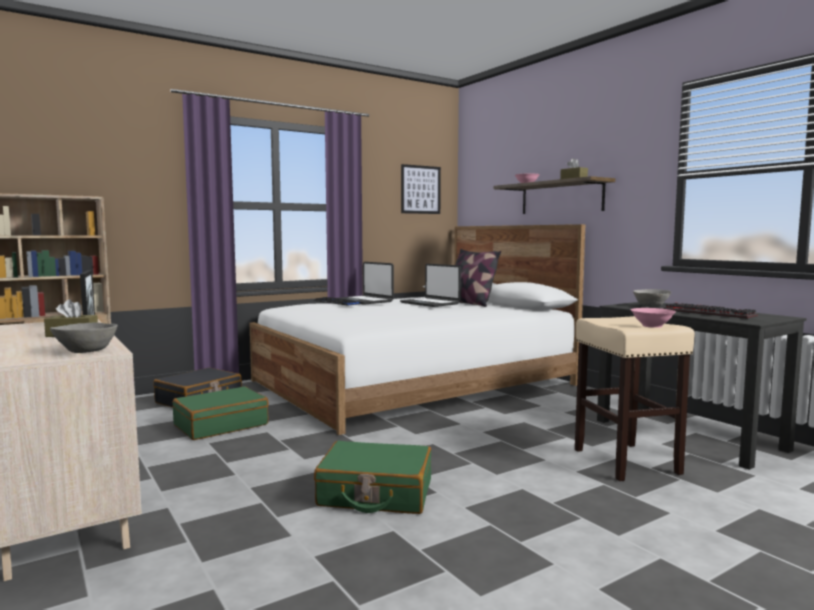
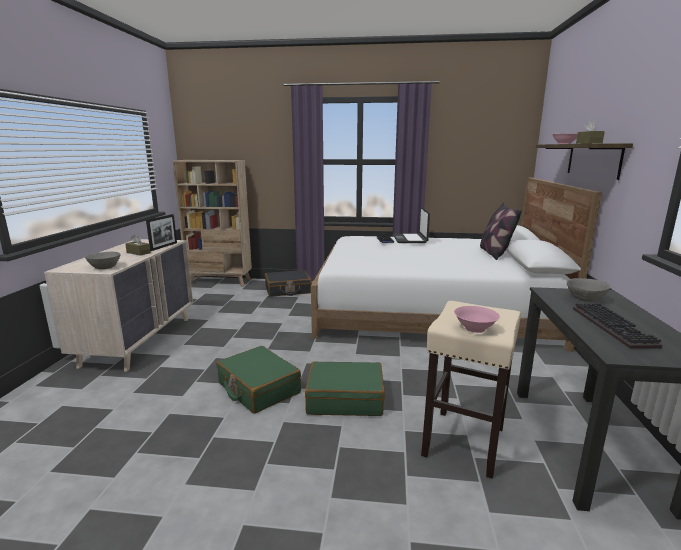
camera: 40 degrees right, 10 degrees up
green suitcase [173,386,269,440] -> green suitcase moved to [305,362,385,416]
laptop [400,264,461,307] -> none
picture [401,164,441,214] -> none

